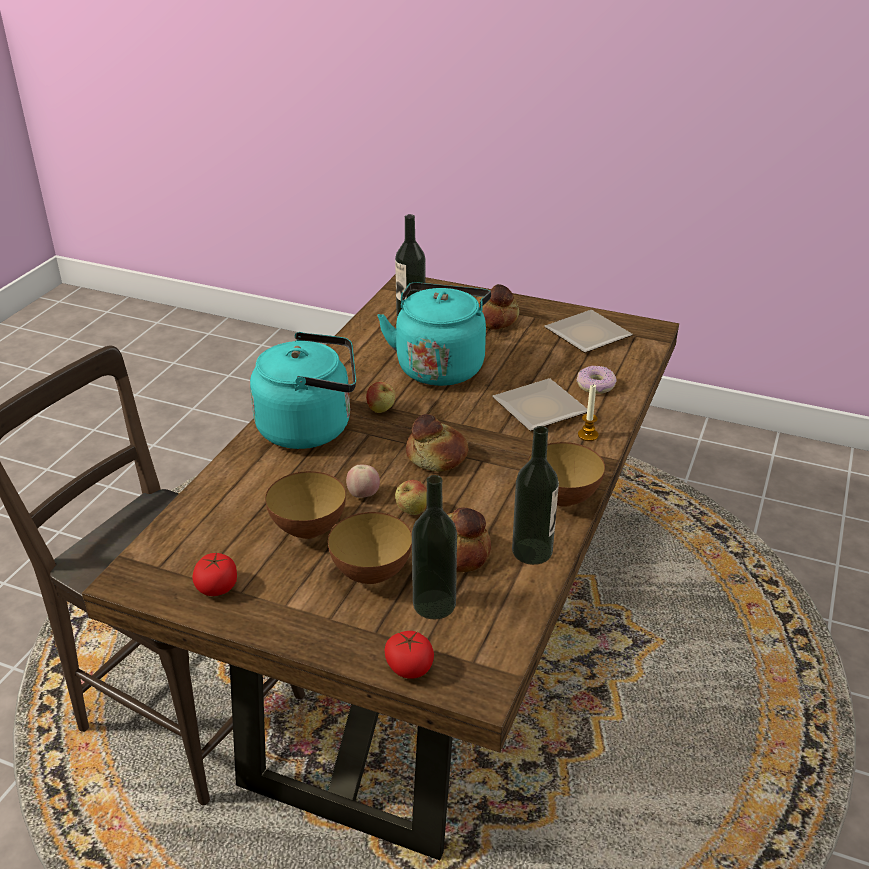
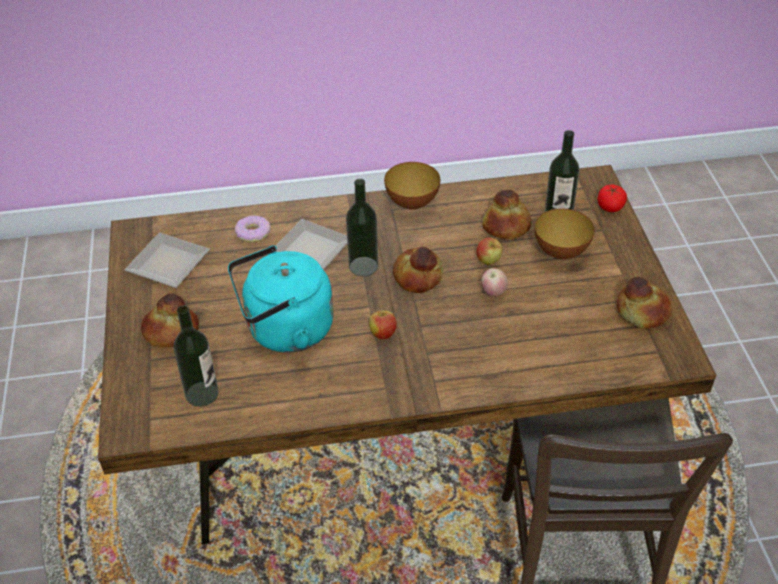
camera: 120 degrees left, 10 degrees up
tomato [192,553,237,596] -> bread [617,277,672,329]
turquoise kettle [250,332,356,449] -> none
bowl [265,471,346,539] -> none
bottle [512,426,559,565] -> bottle moved to [346,179,378,277]
candle [578,385,599,441] -> none

